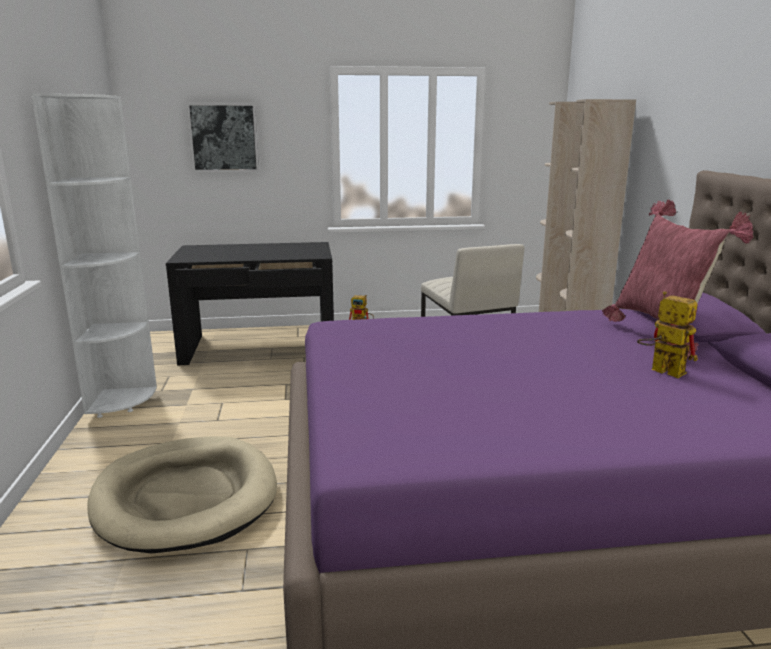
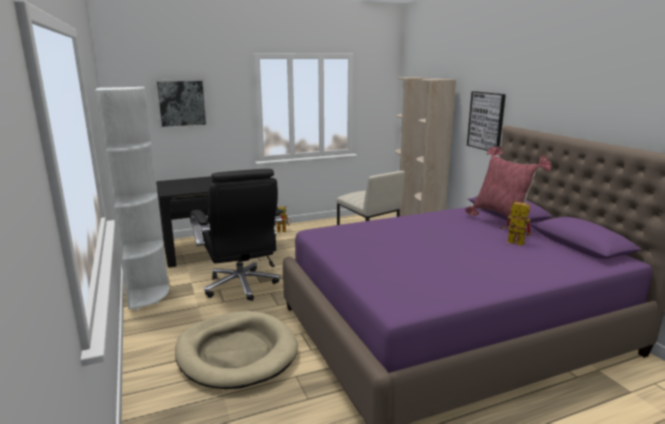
camera: 15 degrees left, 0 degrees up
none -> black office chair [190,169,282,301]
none -> picture [467,91,506,151]

